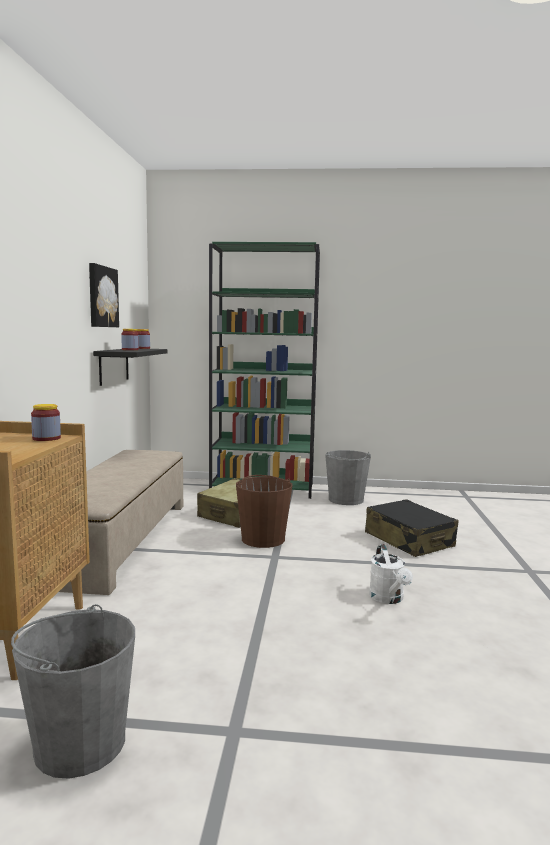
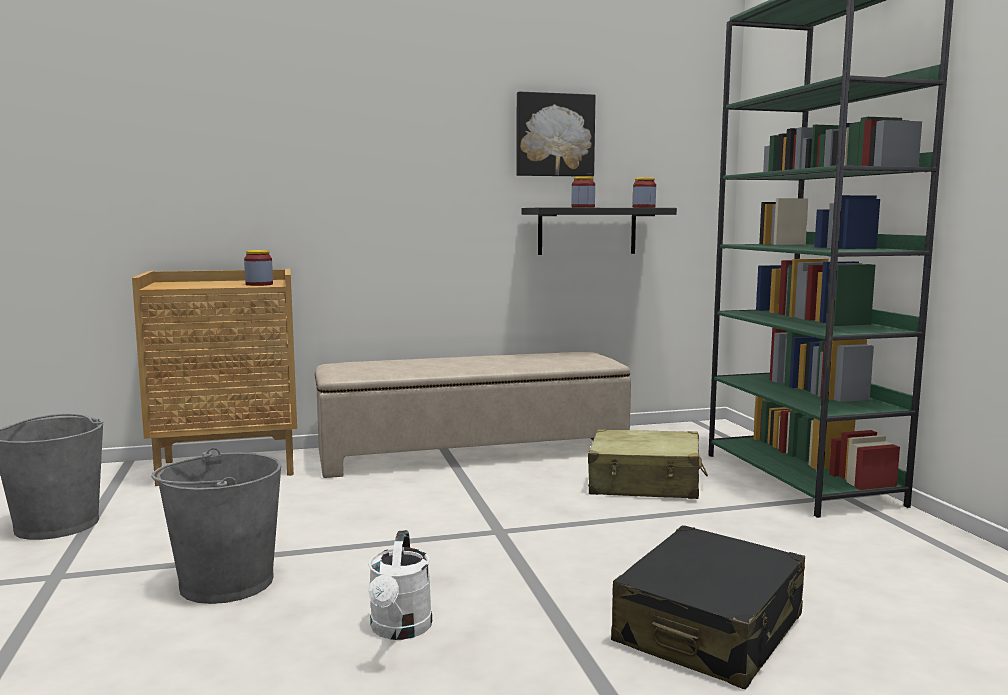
camera: 70 degrees right, 0 degrees up
brown bucket [236,475,292,548] -> none
grey bucket [325,450,371,505] -> grey bucket moved to [151,448,281,604]
white watering can [369,544,413,604] -> white watering can turned 60 degrees counterclockwise [368,530,432,640]

